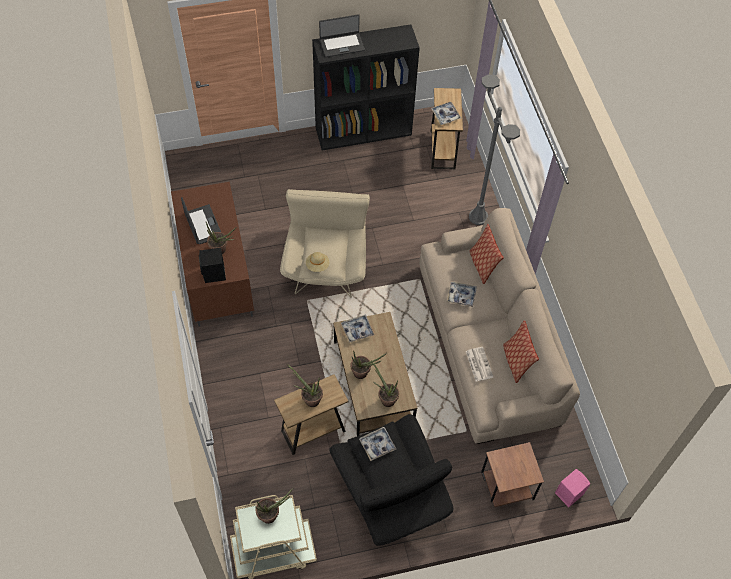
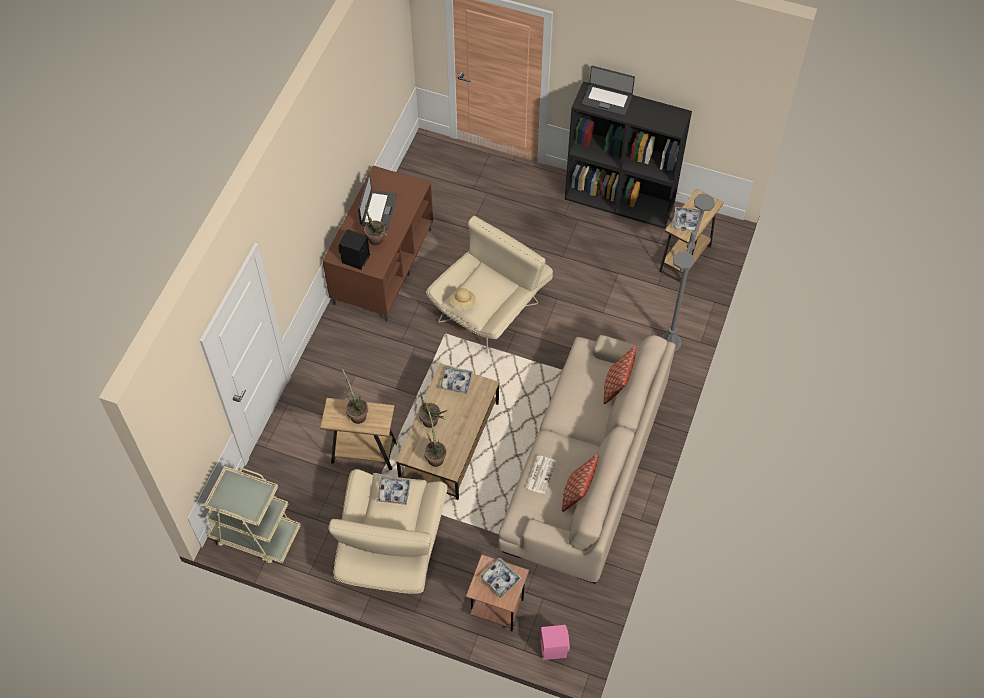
camera: 35 degrees right, 0 degrees up
potted plant [255,488,293,524] -> none
black armchair [329,414,453,546] -> beige armchair [328,469,448,594]
tray [447,282,477,307] -> tray moved to [478,558,522,598]

